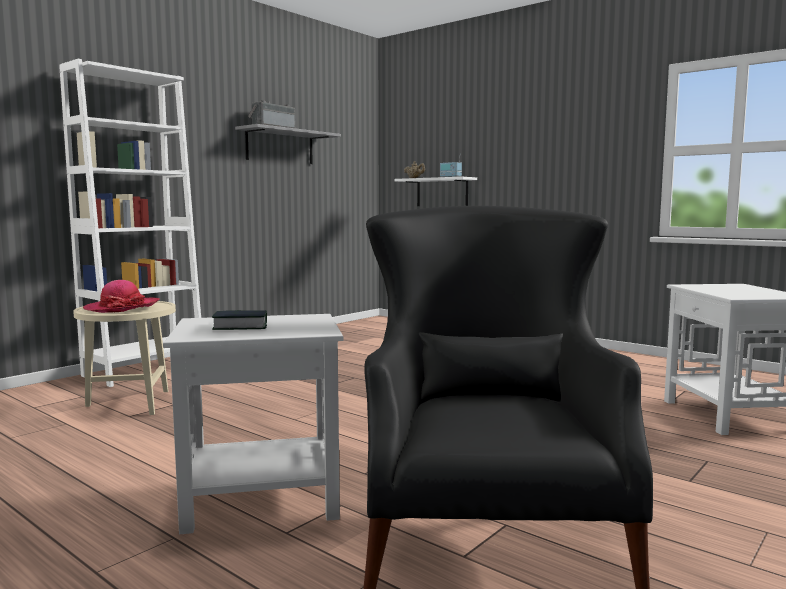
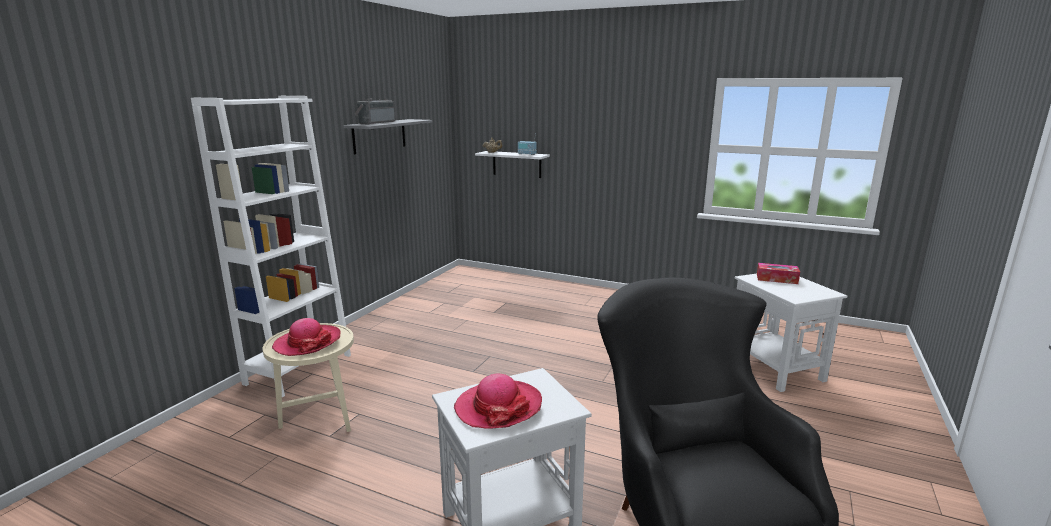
camera: 15 degrees left, 10 degrees up
book [212,310,267,330] -> hat [454,373,542,429]
none -> tissue box [757,263,800,284]

